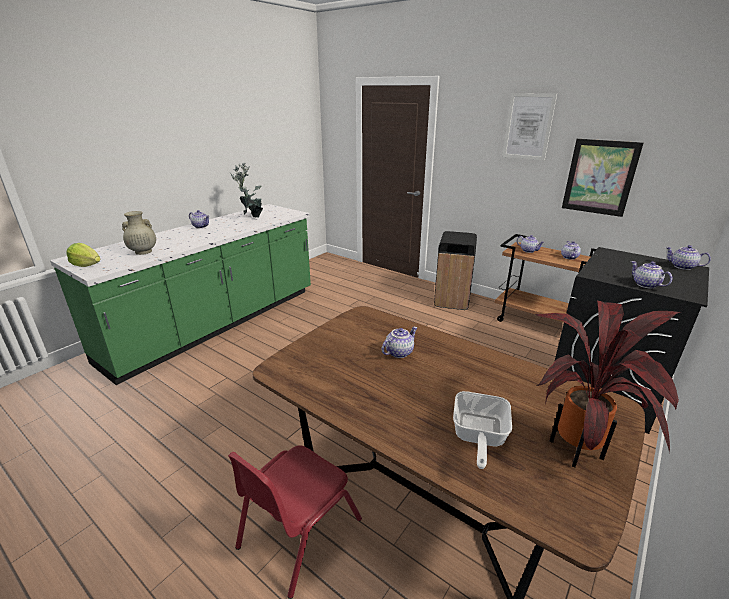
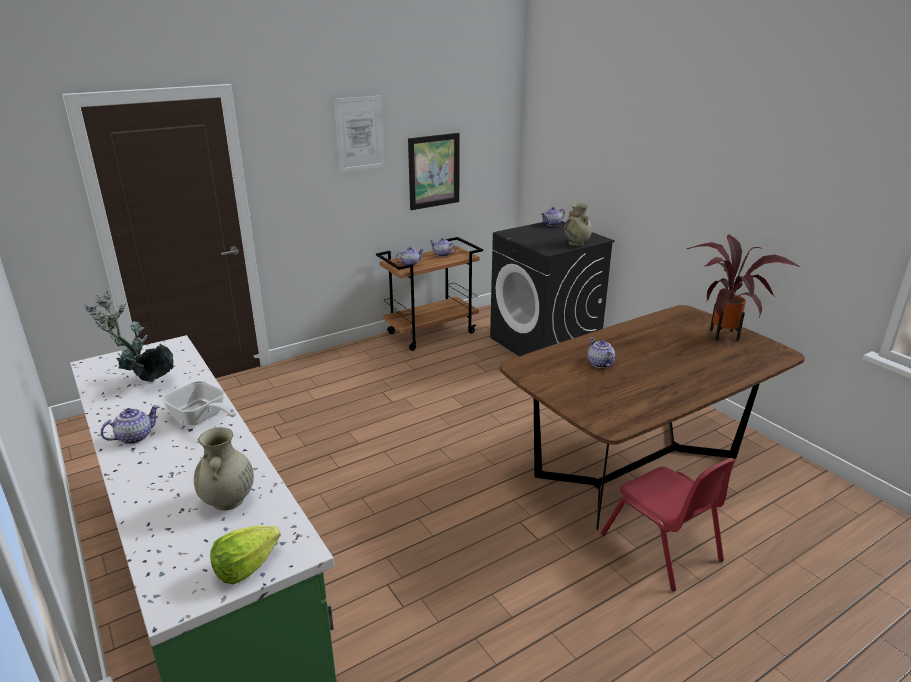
camera: 70 degrees left, 0 degrees up
black trash can [434,231,477,310] -> none
frying pan [453,391,512,469] -> frying pan moved to [162,381,236,425]
teapot [631,261,672,288] -> beige vase [563,203,592,246]

